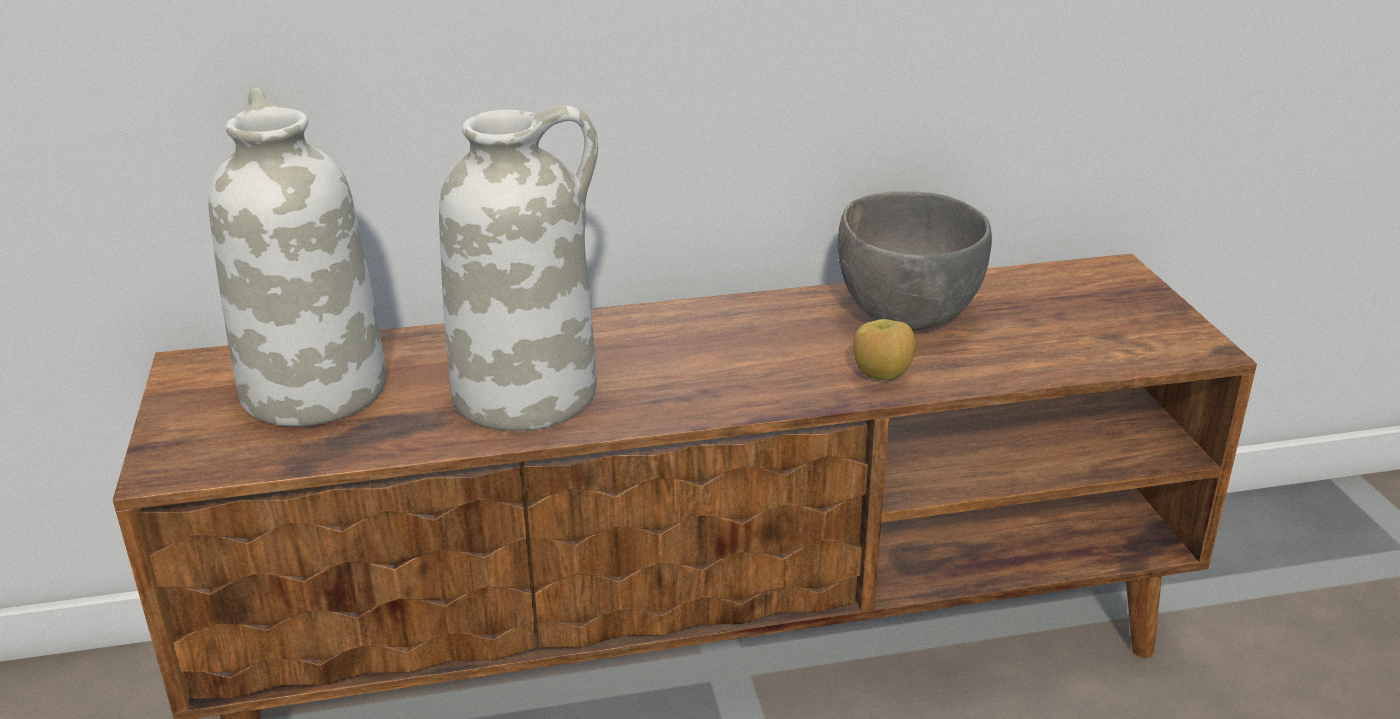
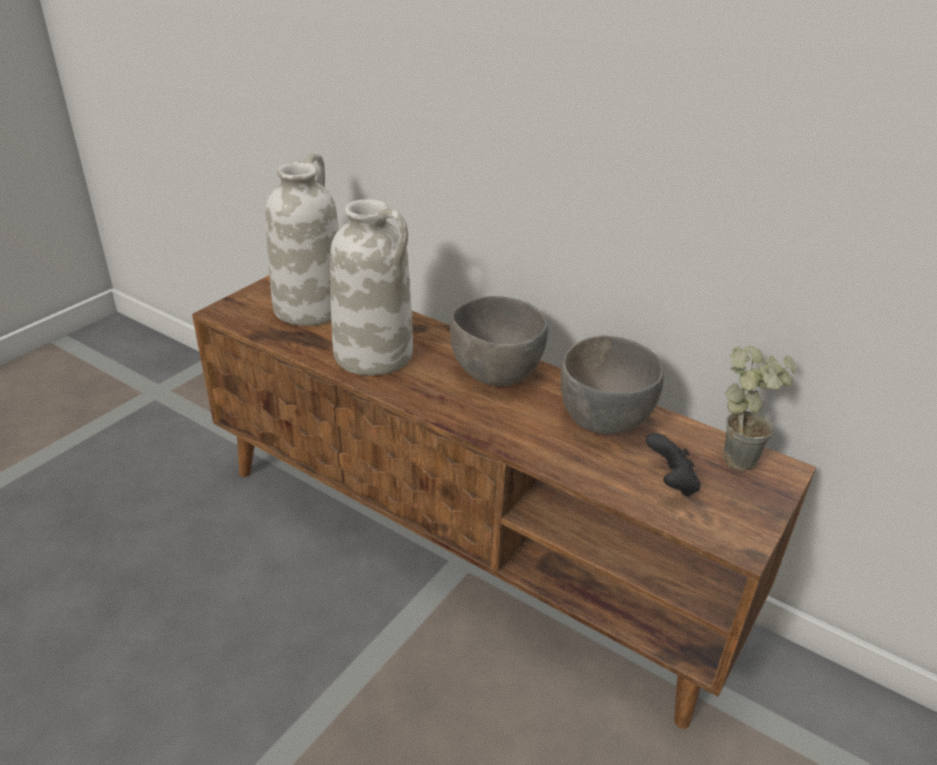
camera: 45 degrees right, 5 degrees up
apple [853,319,915,381] -> none
none -> grey bowl [450,296,548,386]
none -> black game controller [646,433,701,497]
none -> potted plant [723,345,797,471]

